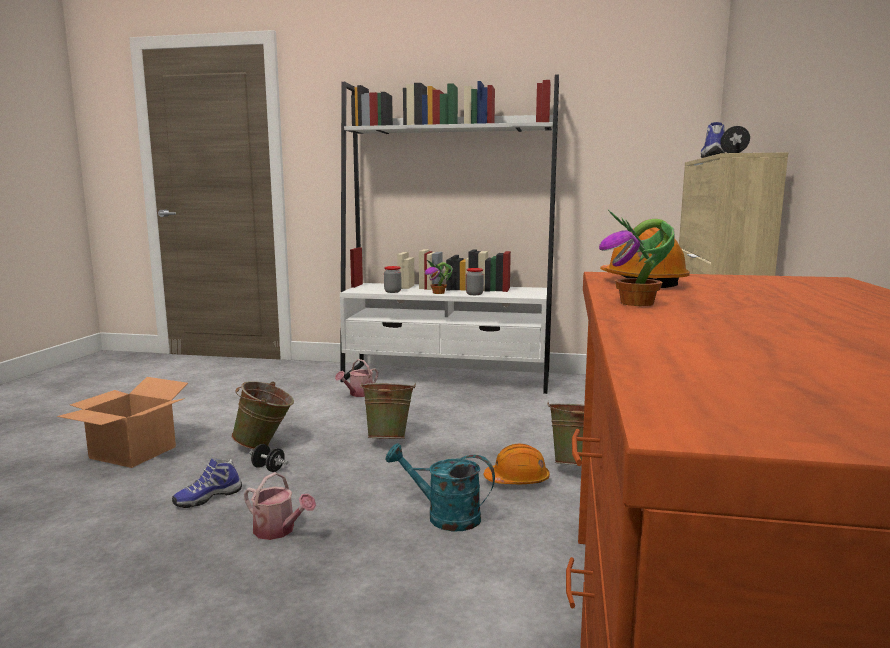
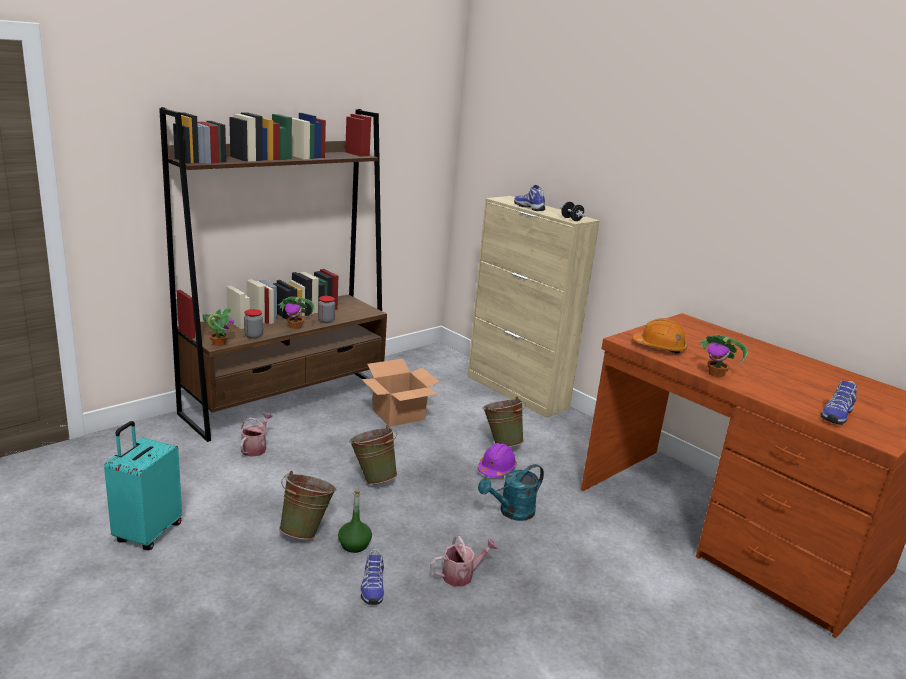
camera: 55 degrees left, 10 degrees up
cardboard box [57,377,188,468] -> cardboard box moved to [361,359,439,427]
black dumbbell [249,444,289,472] -> green bottle [338,489,372,553]
watering can [335,359,378,397] -> watering can turned 150 degrees counterclockwise [240,413,273,457]
white bookcase [340,74,559,394] -> brown bookcase [159,107,387,442]
orange hard hat [484,444,550,484] -> purple hard hat [478,443,517,478]
none -> turquoise suitcase [104,421,182,550]
none -> potted plant [202,307,234,346]
none -> shoe [821,381,857,425]

